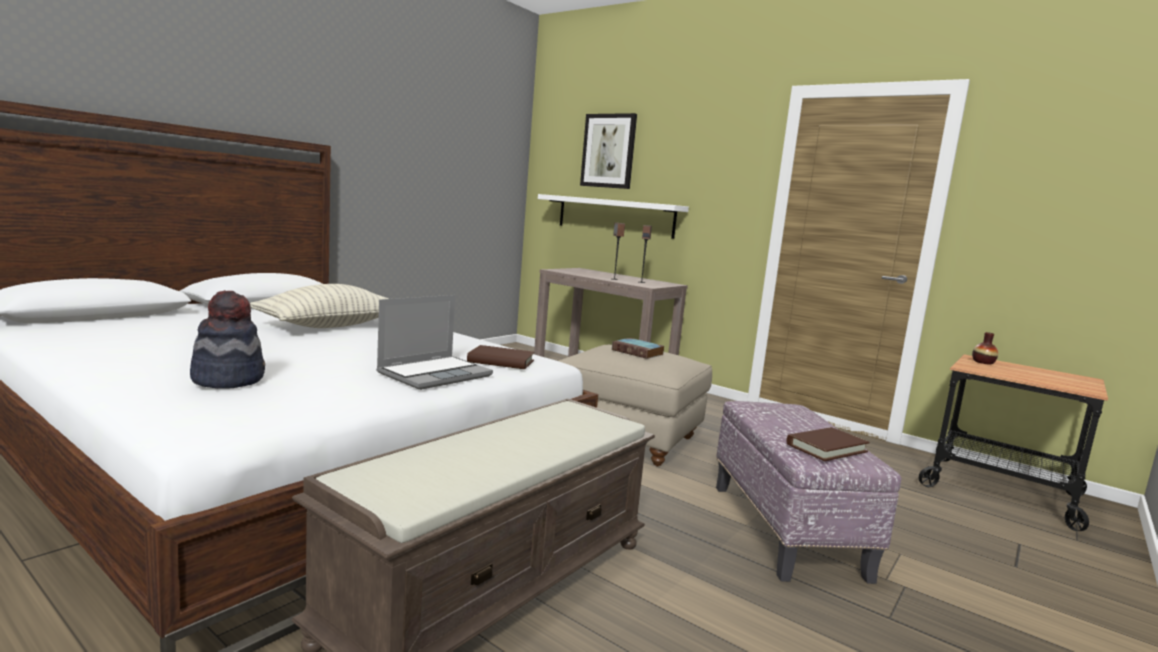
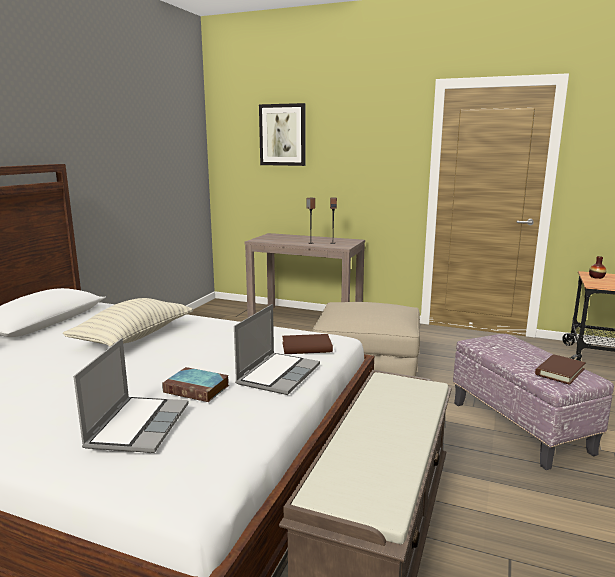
camera: 15 degrees left, 5 degrees up
hat [190,290,265,389] -> laptop [73,338,189,453]
white shelf [538,194,689,239] -> none
book [612,338,664,359] -> book moved to [162,367,229,402]

